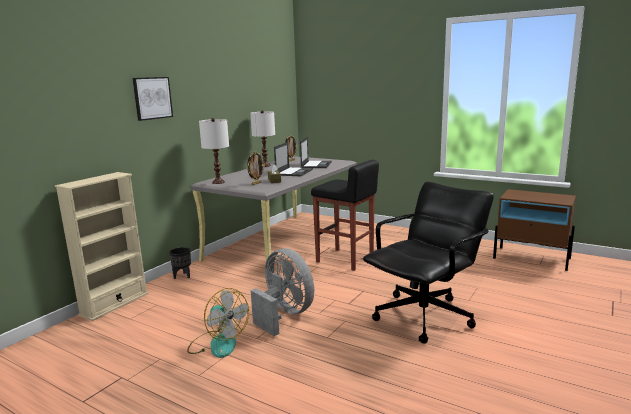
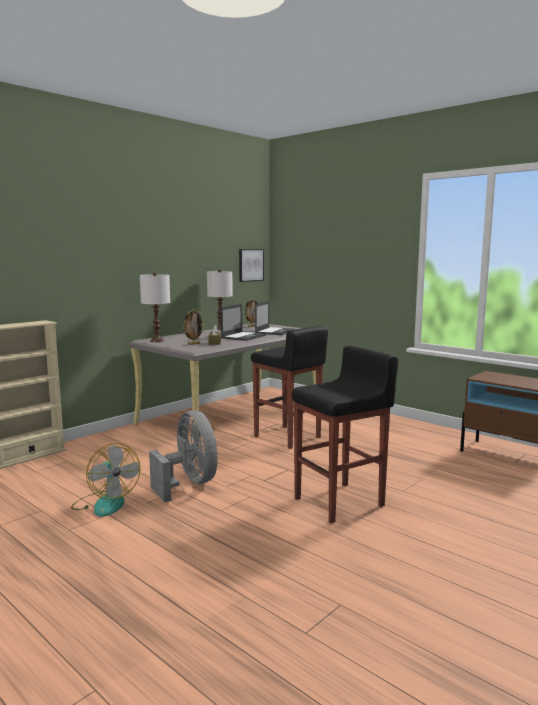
camera: 10 degrees right, 5 degrees down
picture [132,77,173,121] -> picture moved to [239,249,264,282]
black planter [169,247,191,279] -> none
black office chair [363,182,494,344] -> black stool [292,346,398,523]

